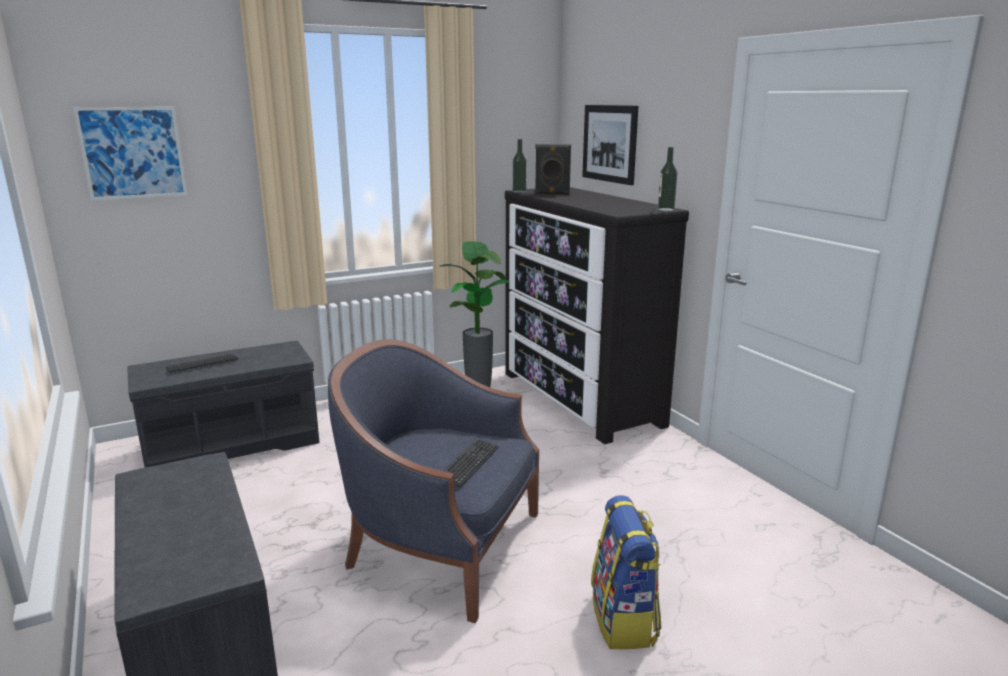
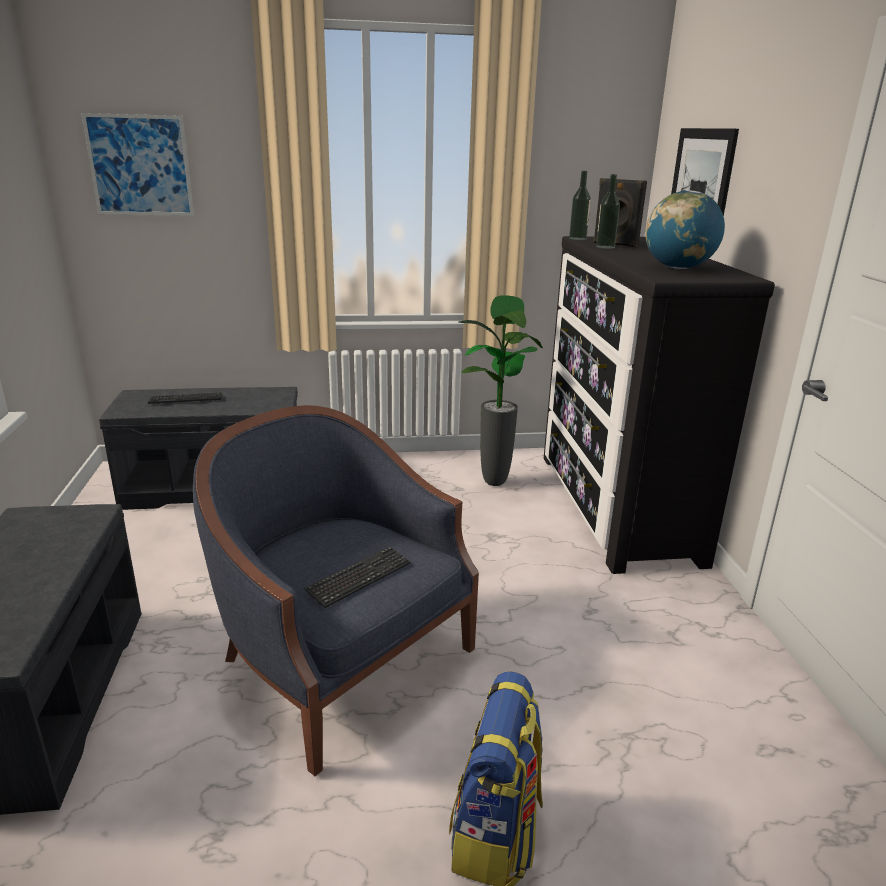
camera: 20 degrees right, 5 degrees up
bottle [658,147,678,211] -> bottle moved to [596,174,620,249]
none -> globe [646,190,725,269]

